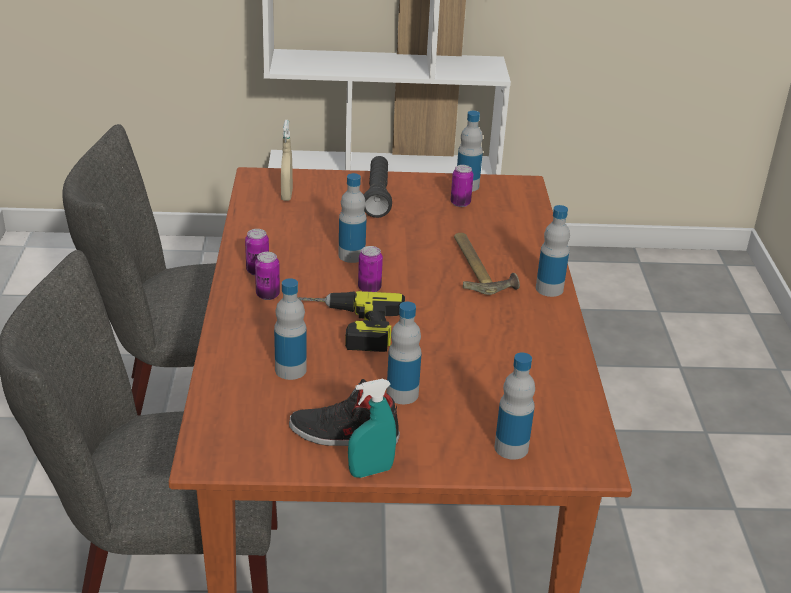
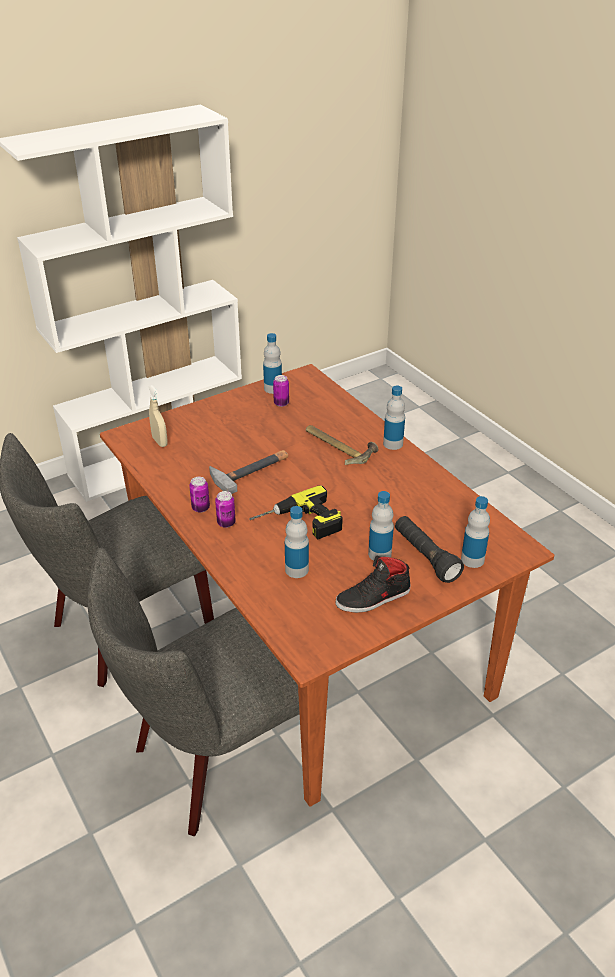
camera: 30 degrees left, 5 degrees up
bottle [338,173,367,263] -> hammer [209,450,288,494]
turquoise spray bottle [348,379,396,478] -> none
can [358,246,383,292] -> none
black flashlight [364,156,392,218] -> black flashlight moved to [395,516,464,583]

